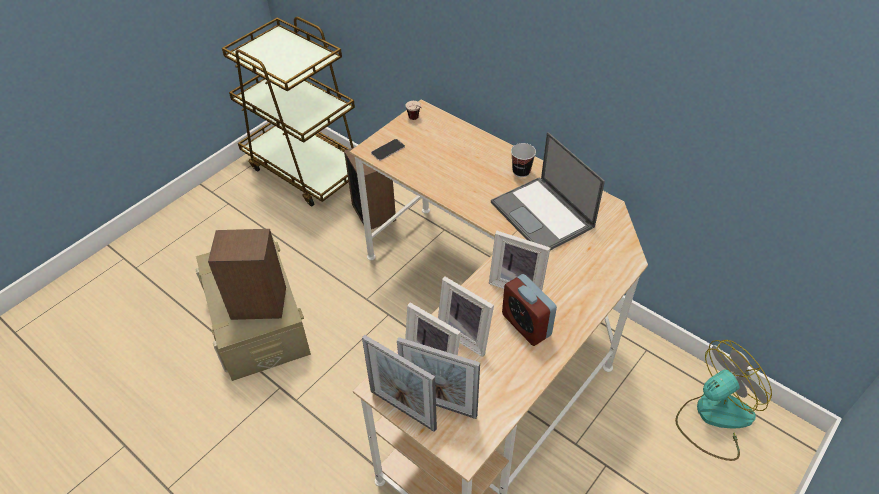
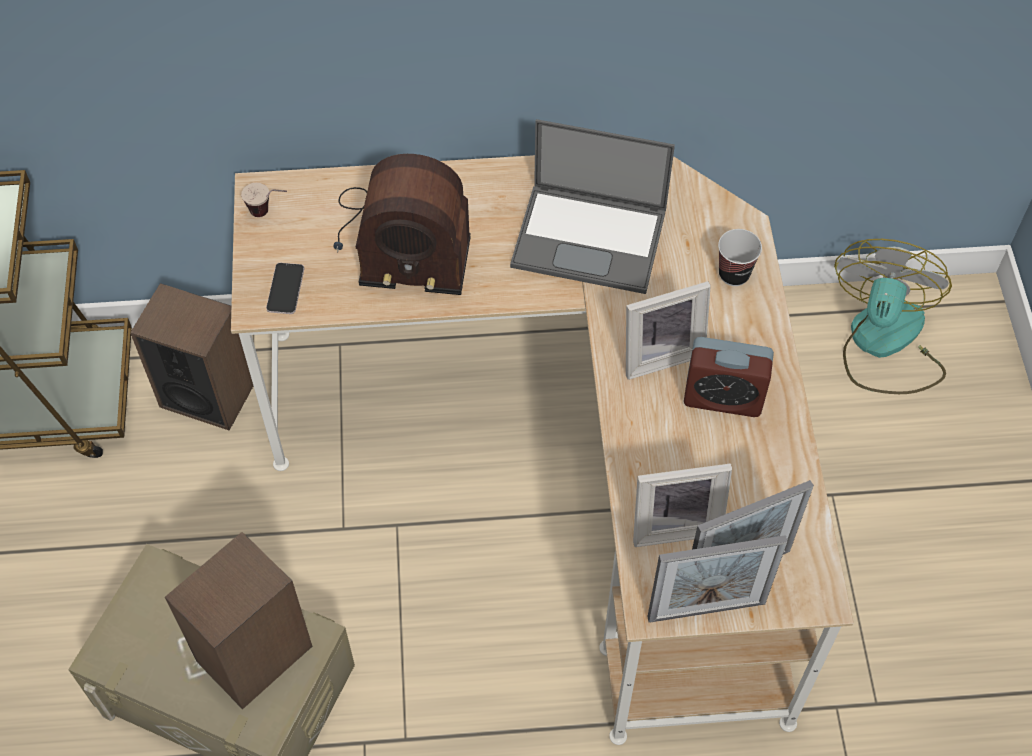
camera: 45 degrees left, 10 degrees up
picture frame [438,277,494,357] -> none
cup [511,143,536,178] -> cup moved to [718,229,762,286]
none -> radio [333,154,471,295]

